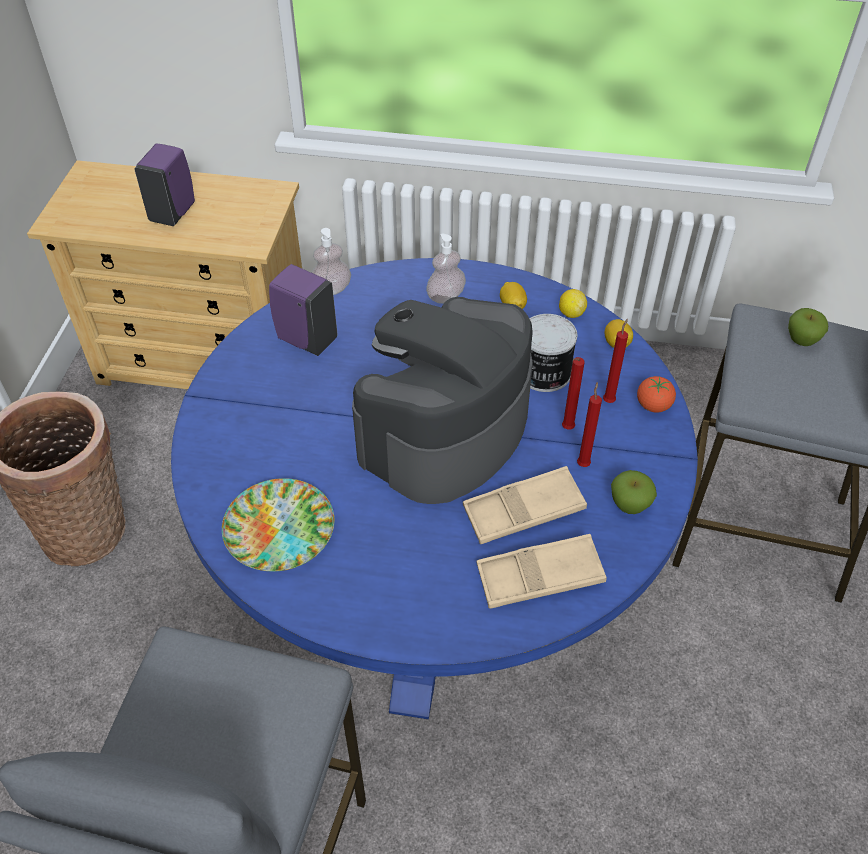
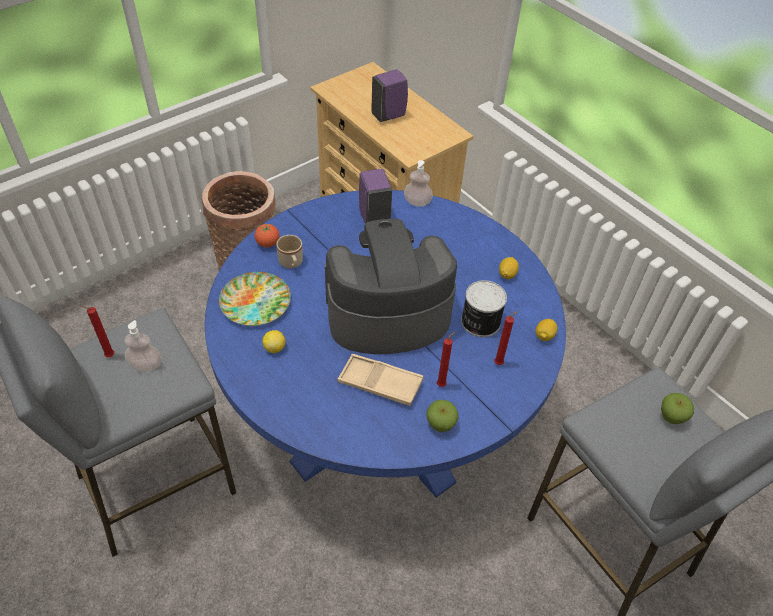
camera: 40 degrees right, 0 degrees up
soap dispenser [426,233,466,304] -> soap dispenser moved to [124,320,162,371]
beige tray [476,534,607,609] -> none
lemon [559,289,587,318] -> lemon moved to [262,330,285,353]
red candle [562,357,585,429] -> red candle moved to [80,305,114,357]
tomato [637,376,676,413] -> tomato moved to [254,224,280,247]
none -> beige mug [276,235,303,268]

